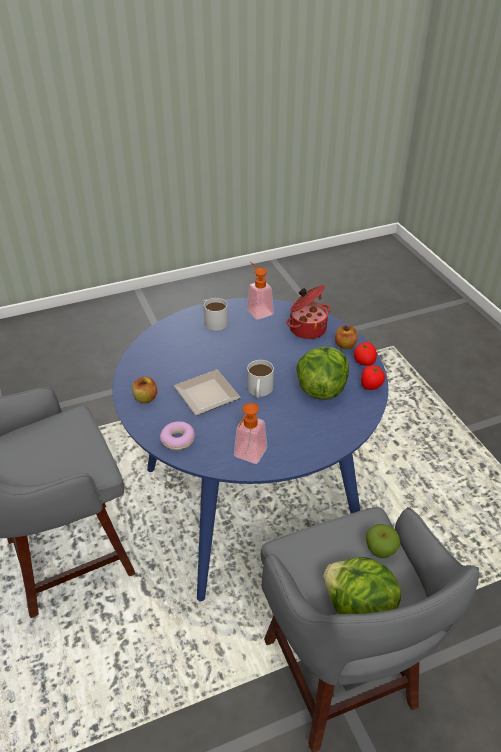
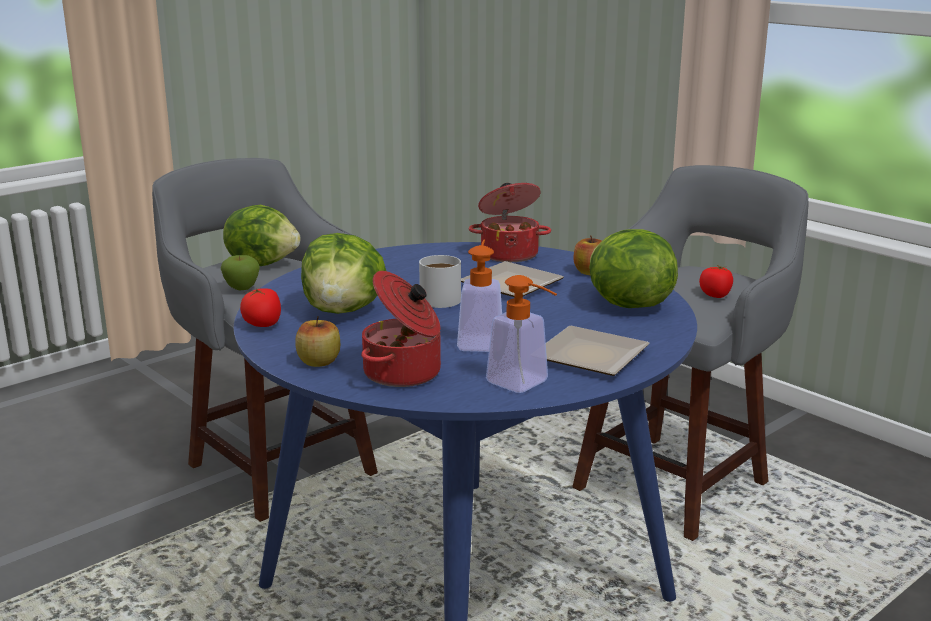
camera: 160 degrees right, 20 degrees down
donut [160,421,195,450] -> cooking pot [469,183,551,262]
white mug [202,298,228,331] -> plate [546,326,650,376]
soap dispenser [234,403,267,464] -> soap dispenser moved to [457,240,502,352]
tomato [354,342,377,366] -> tomato moved to [699,265,733,298]
none -> lettuce [589,229,678,308]

